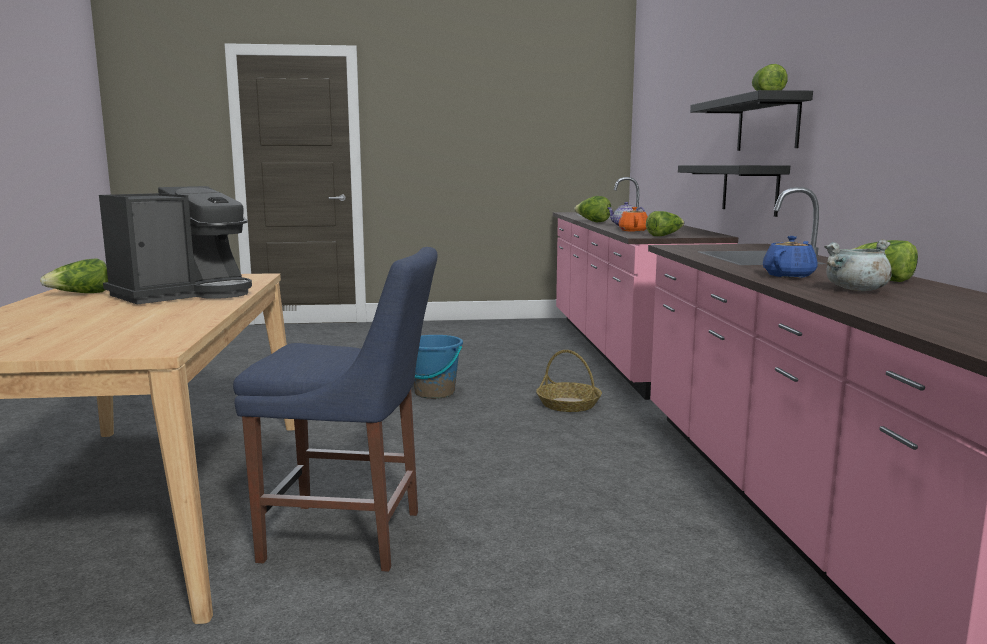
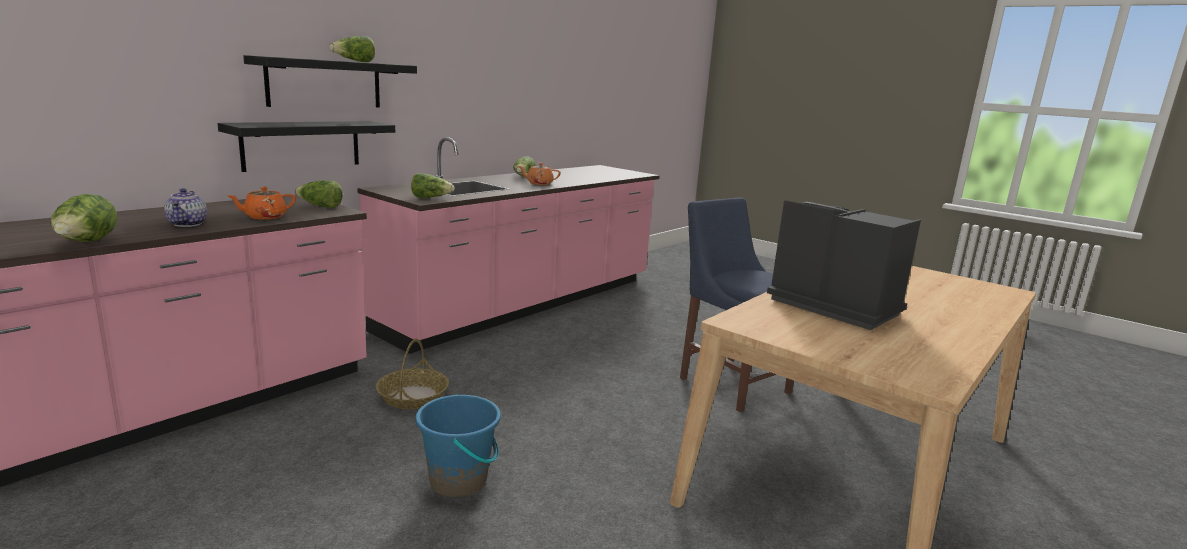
camera: 135 degrees left, 5 degrees up
lettuce [40,258,108,293] -> lettuce moved to [411,173,455,198]
coffee machine [99,186,252,305] -> coffee machine turned 45 degrees clockwise [767,200,921,330]
blue teapot [763,236,818,278] -> orange teapot [518,163,561,185]
grey cooking pot [824,239,892,291] -> none

